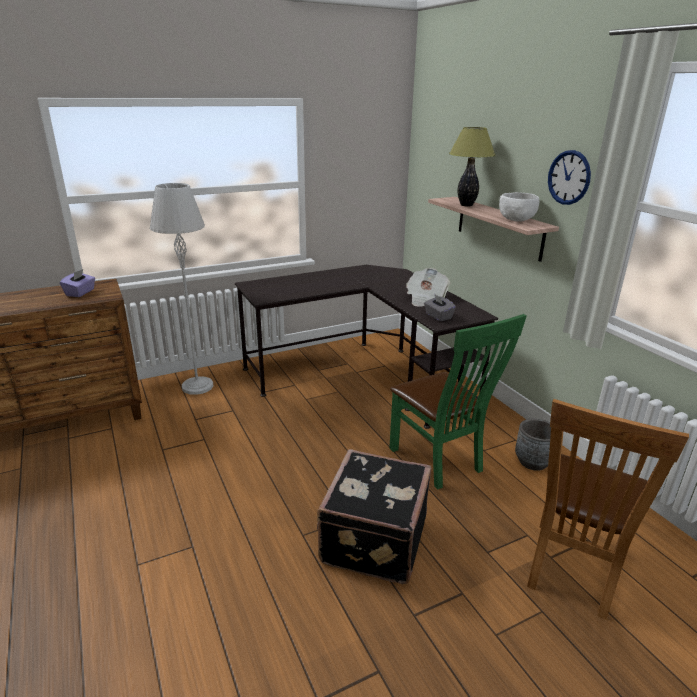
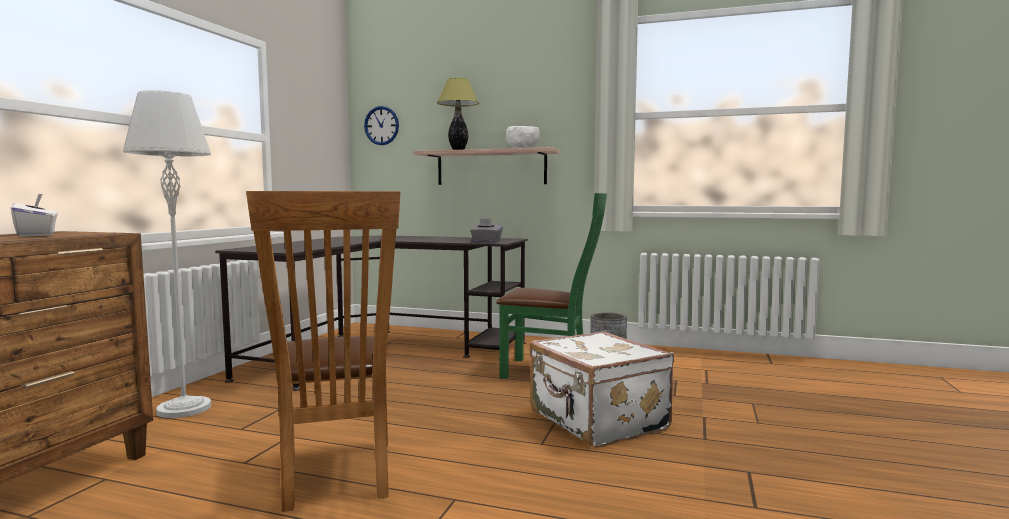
camera: 45 degrees left, 20 degrees down
purple tissue box [60,269,95,297] -> white tissue box [11,194,58,237]
black suitcase [317,449,431,584] -> white suitcase [530,331,674,448]
newspaper [406,268,450,307] -> none
brown chair [527,399,689,620] -> brown chair moved to [246,191,400,512]
wall clock [548,150,591,205] -> wall clock moved to [364,106,399,145]

